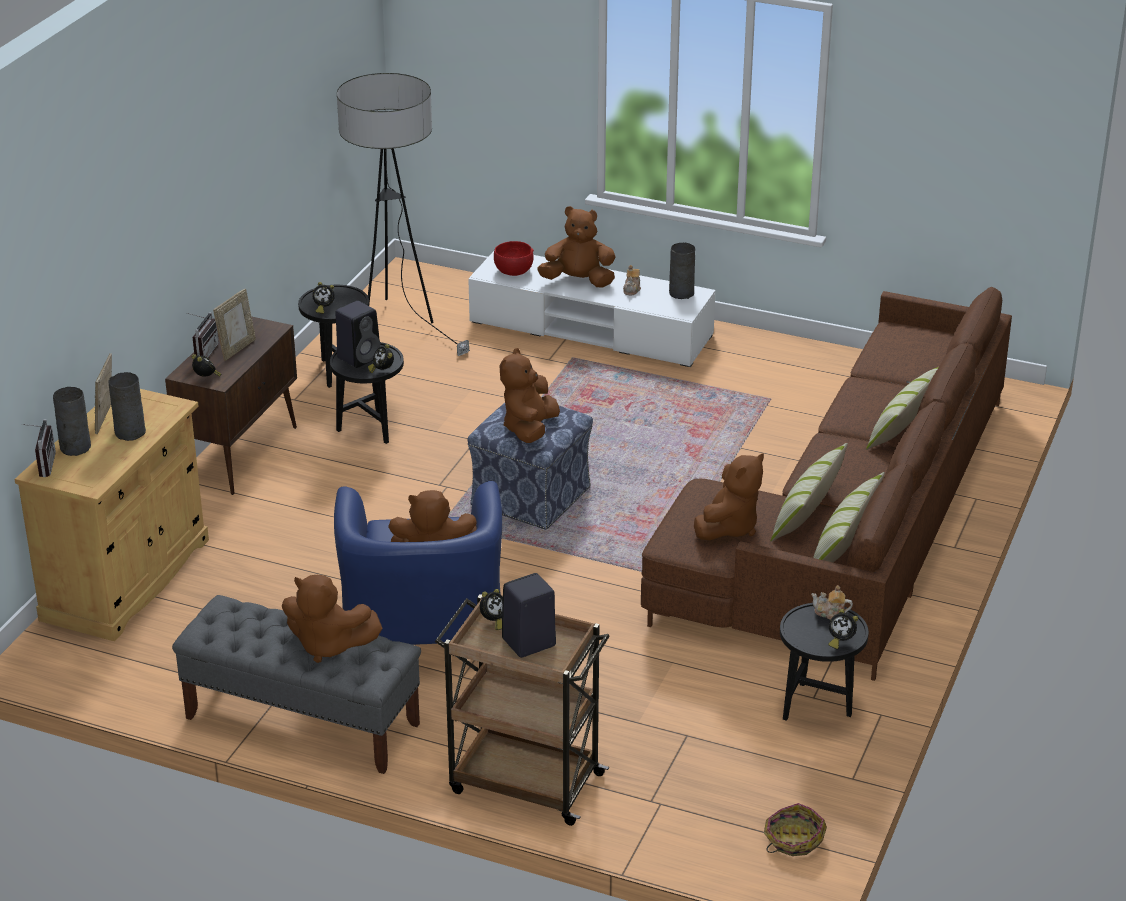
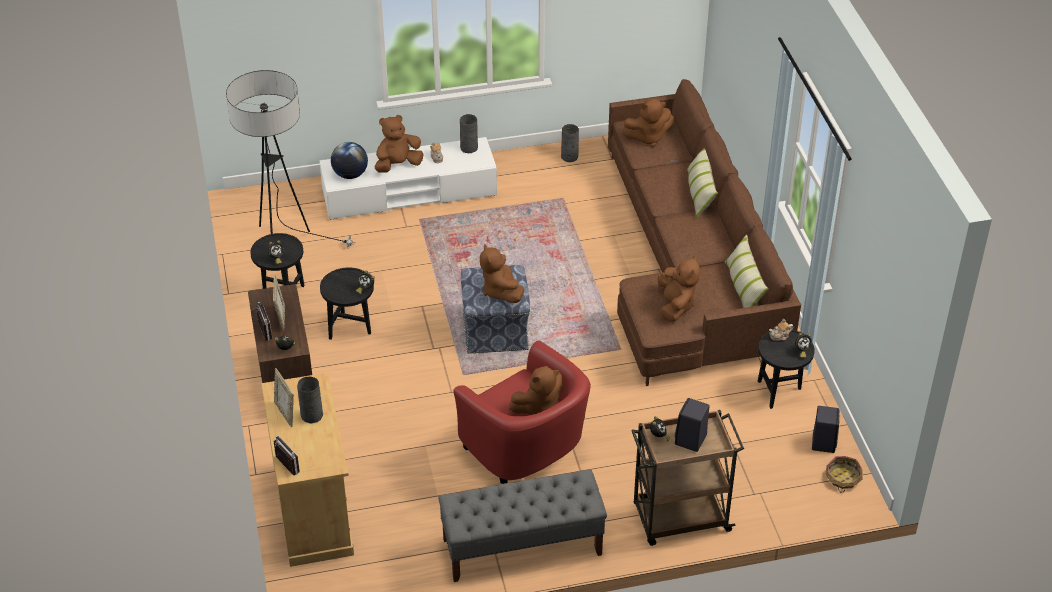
camera: 35 degrees left, 10 degrees up
grey vase [53,387,91,456] -> grey vase moved to [561,124,579,162]
brown plush toy [282,575,383,663] -> brown plush toy moved to [622,99,674,147]
blue armchair [334,481,502,645] -> red armchair [453,340,591,484]
black speaker [335,301,380,368] -> black speaker moved to [812,406,840,453]
red bowl [494,241,534,276] -> globe [331,142,368,179]
pillow [771,443,848,542] -> none

